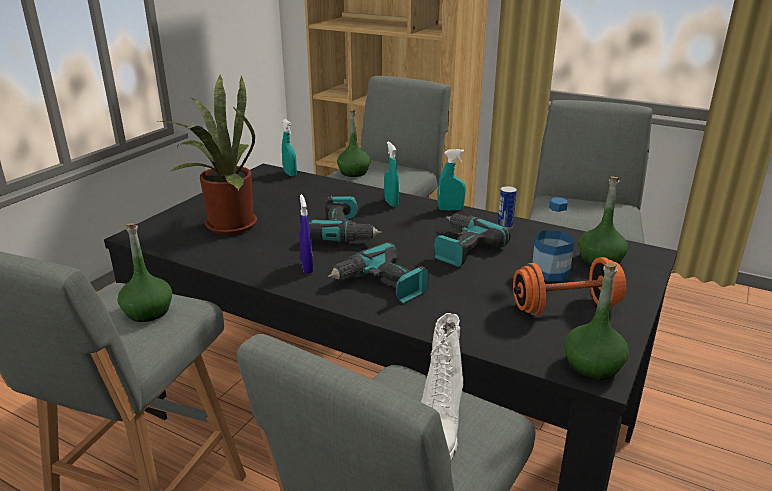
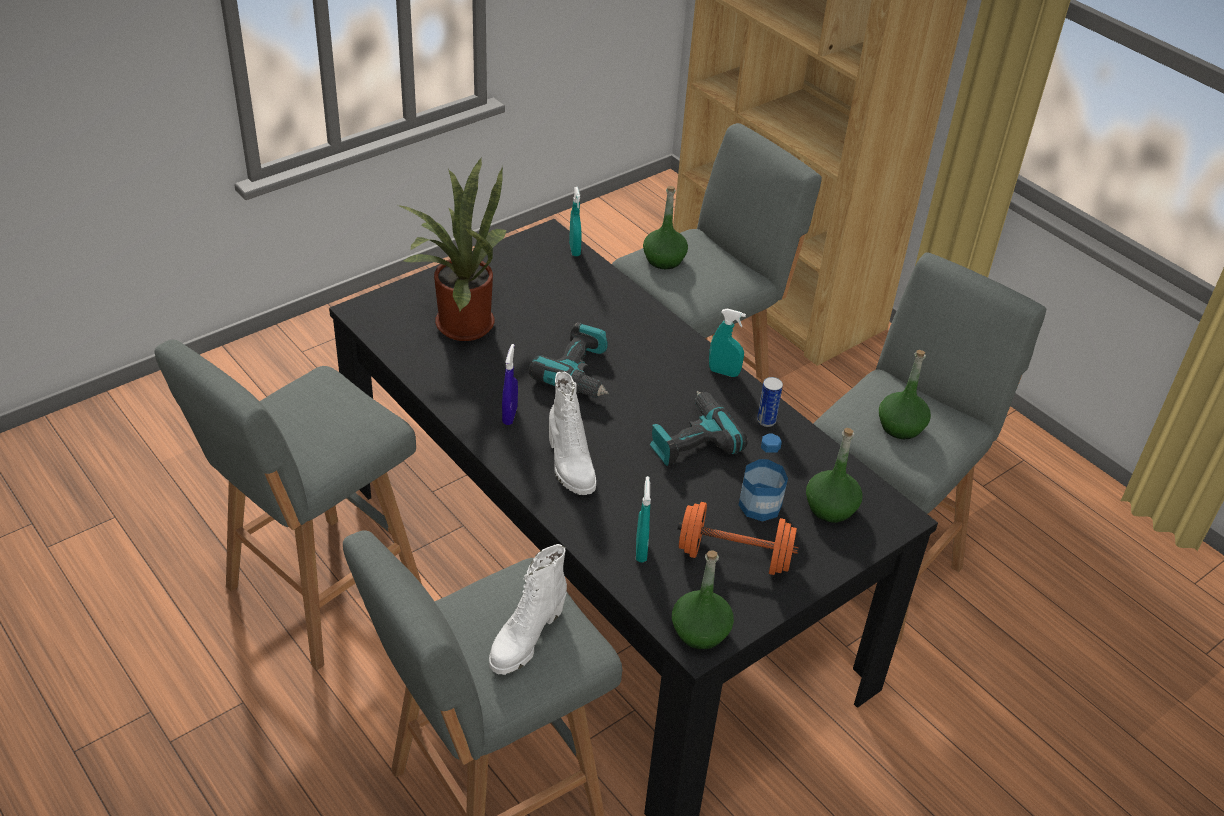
camera: 20 degrees right, 15 degrees up
green bottle [118,223,172,322] -> green bottle moved to [879,350,931,439]
power drill [328,242,428,303] -> white boot [549,371,596,495]
turquoise spray bottle [384,142,399,207] -> turquoise spray bottle moved to [636,476,651,563]

